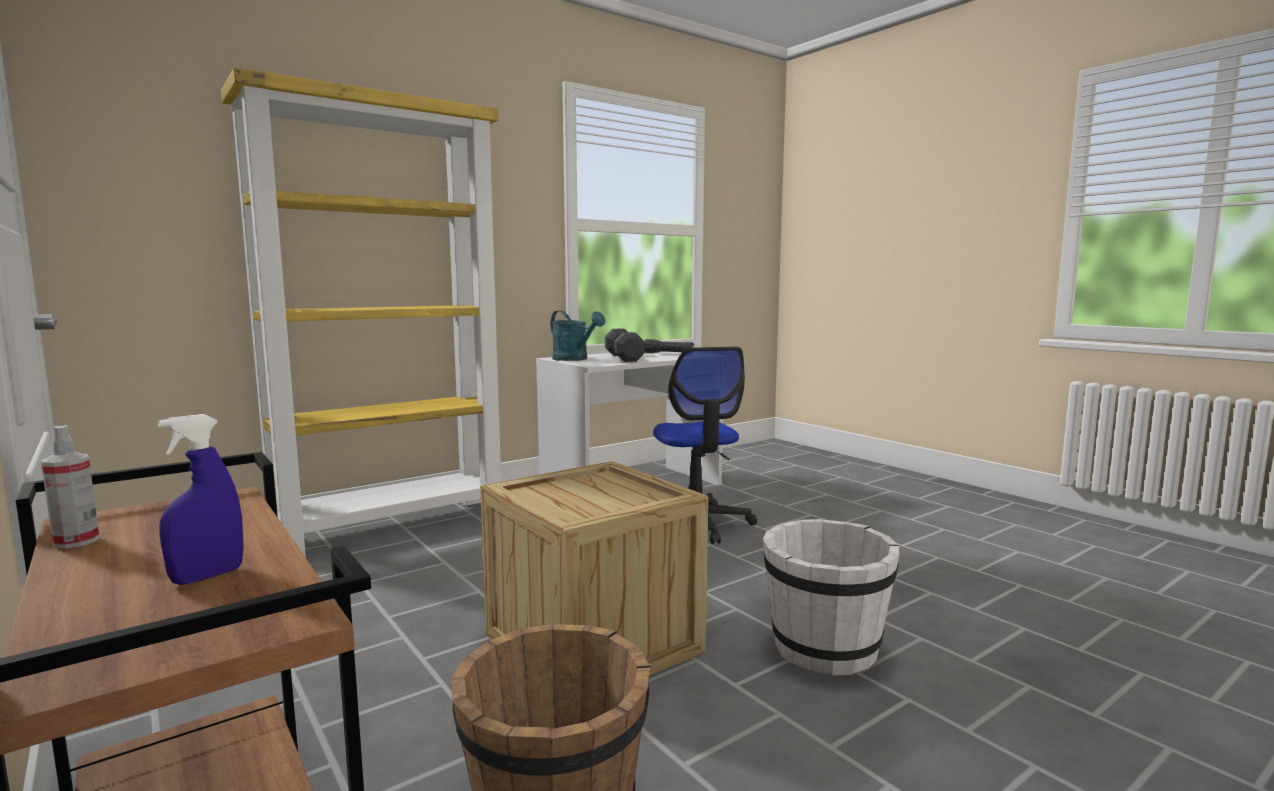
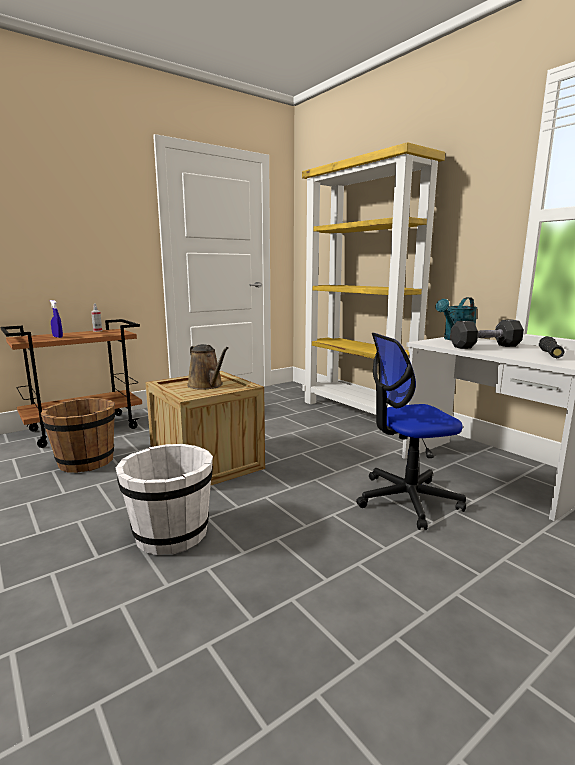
camera: 90 degrees right, 5 degrees up
none -> brown watering can [187,344,228,390]

